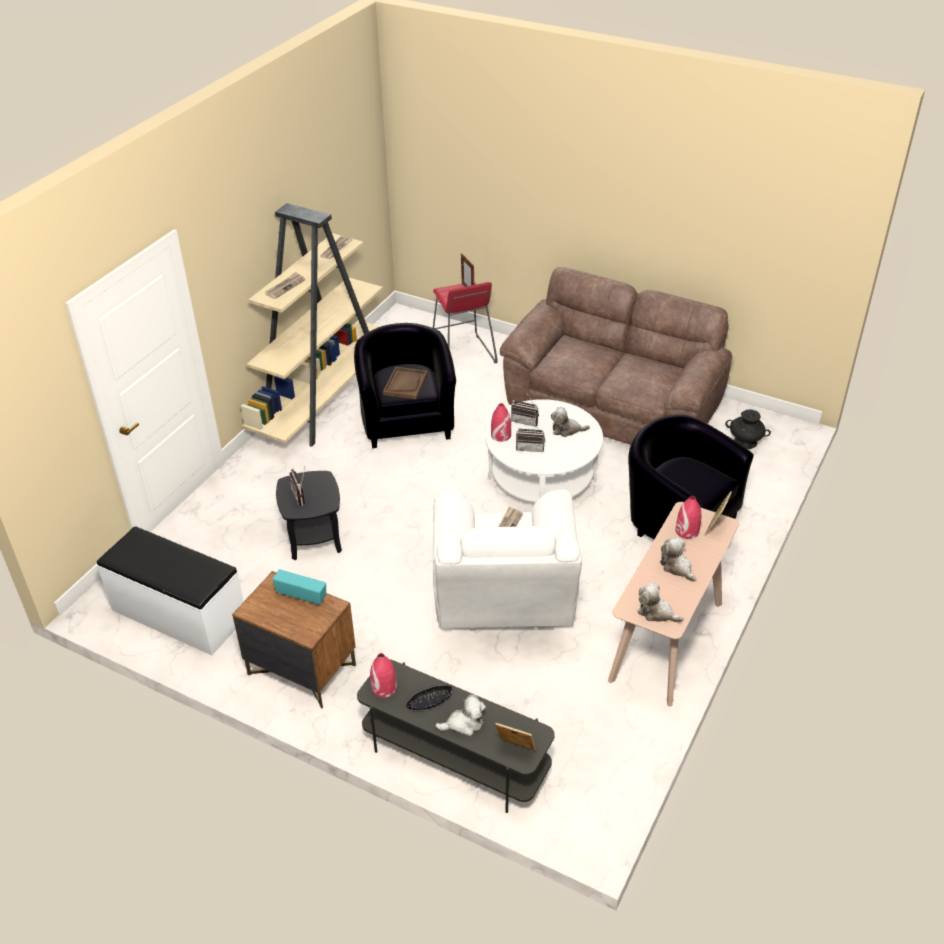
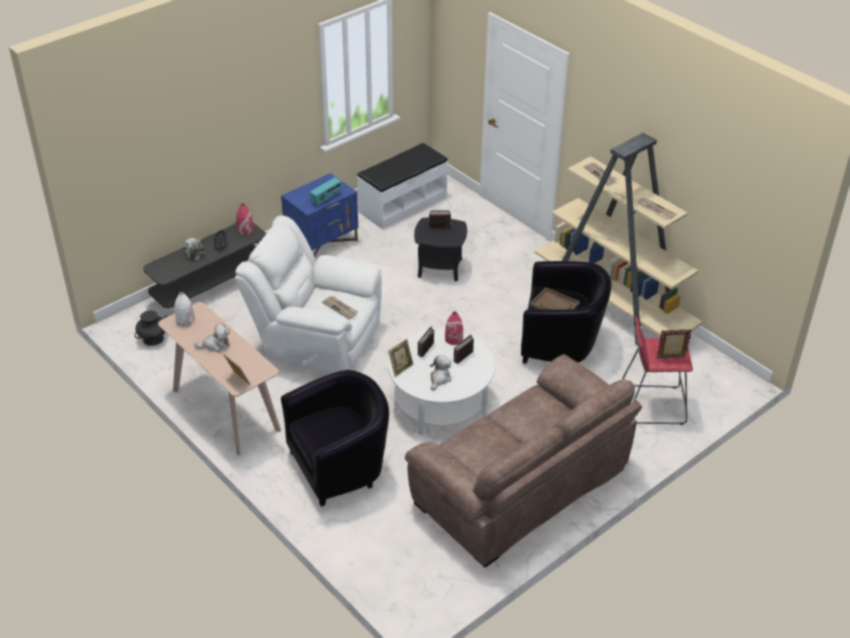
camera: 110 degrees right, 0 degrees up
brown nightstand [232,571,356,709] -> blue nightstand [281,173,358,257]
picture frame [495,723,536,751] -> picture frame moved to [388,338,414,377]
plush toy [637,582,684,623] -> white vase [174,292,195,326]
red vase [676,496,701,539] -> none
black vase [725,409,771,449] -> black vase moved to [135,310,167,346]

